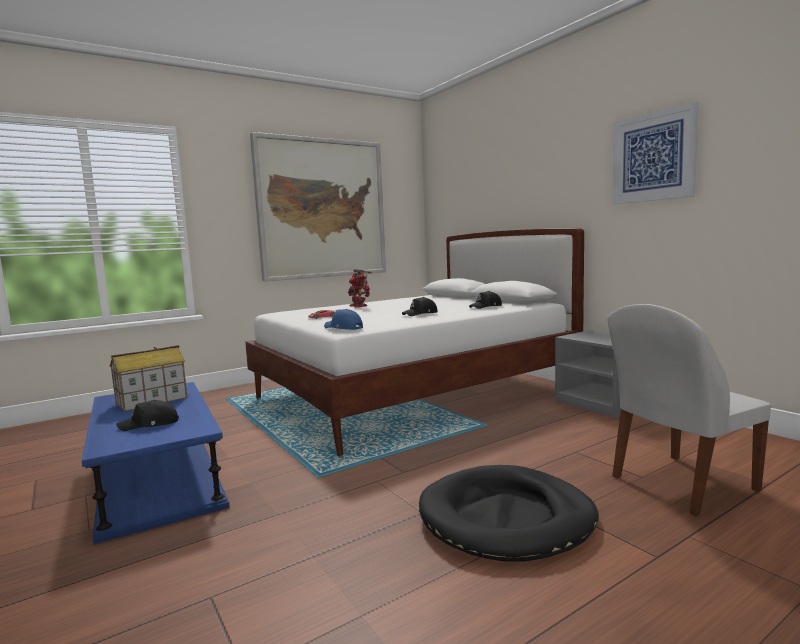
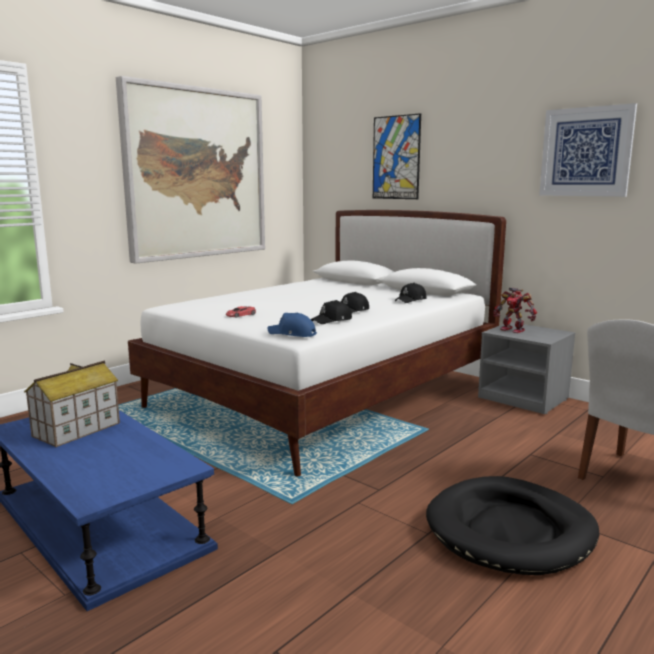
camera: 15 degrees left, 5 degrees up
black cap [116,400,179,431] -> black cap moved to [311,300,352,324]
toy robot [348,269,372,307] -> toy robot moved to [493,288,537,333]
none -> picture [373,113,421,199]

